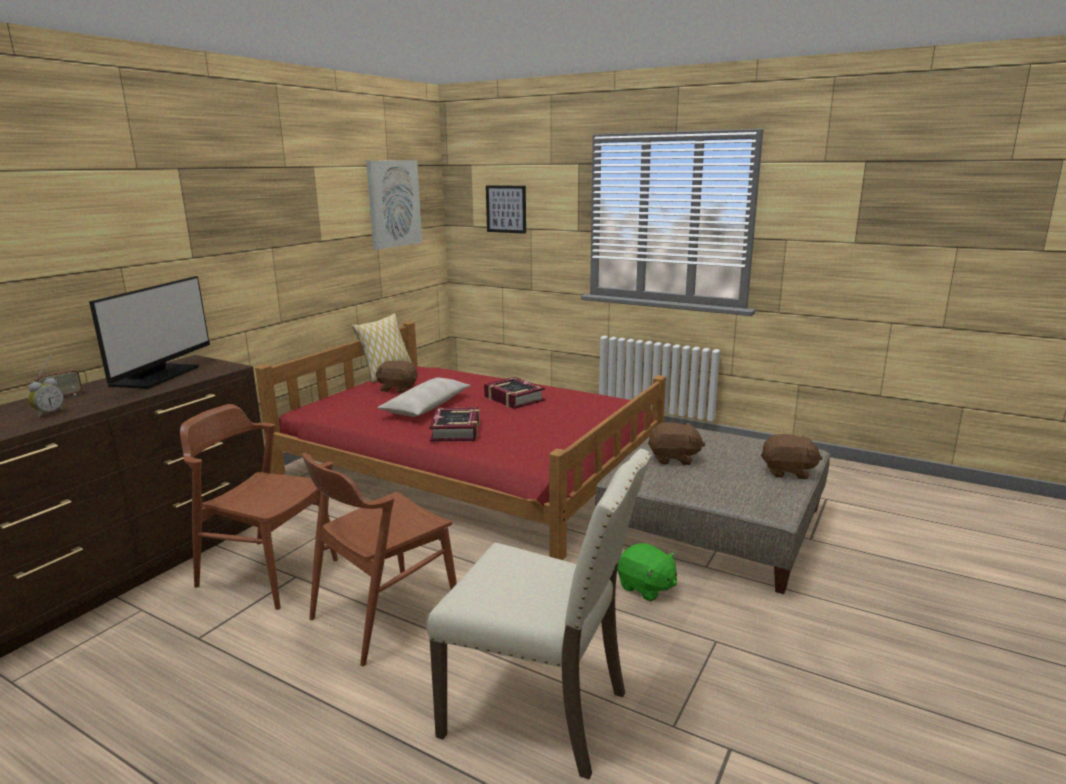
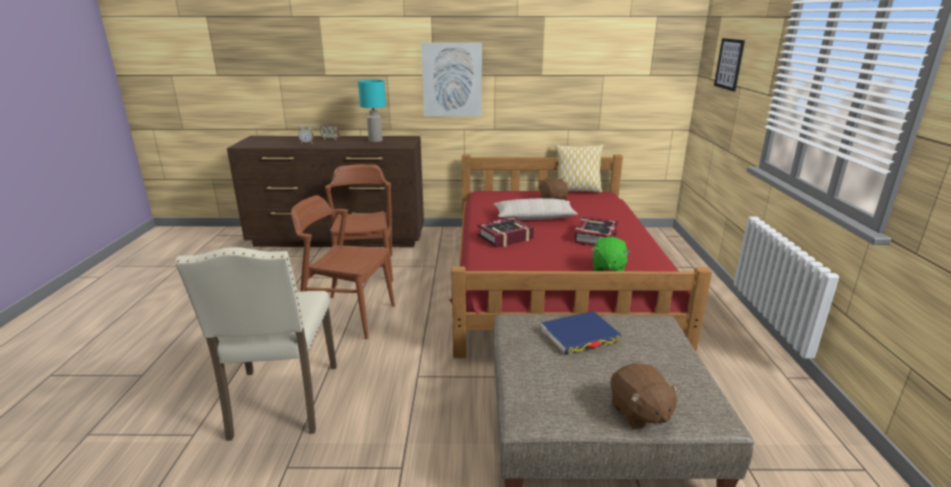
camera: 60 degrees right, 5 degrees up
monitor [89,276,210,389] -> turquoise table lamp [358,80,386,142]
picture [366,161,422,250] -> picture moved to [421,43,482,116]
green plush toy [617,543,677,601] -> green plush toy moved to [592,237,630,271]
brown plush toy [648,422,705,465] -> blue book [541,311,621,354]

